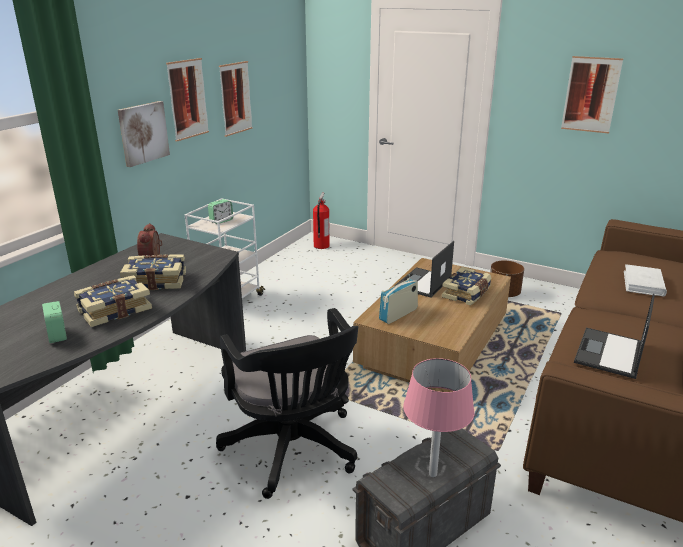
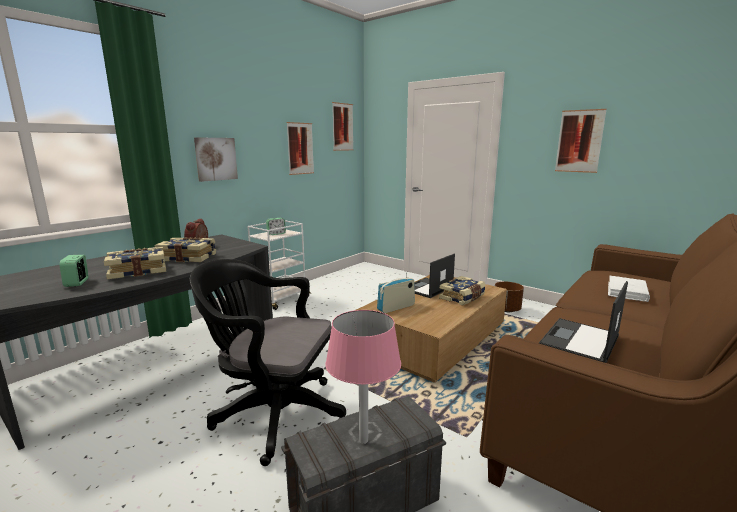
camera: 10 degrees right, 10 degrees down
picture [166,58,209,142] -> picture moved to [332,102,354,151]
black office chair [216,308,358,499] -> black office chair turned 120 degrees clockwise [190,259,346,466]
fire extinguisher [313,193,330,249] -> none

